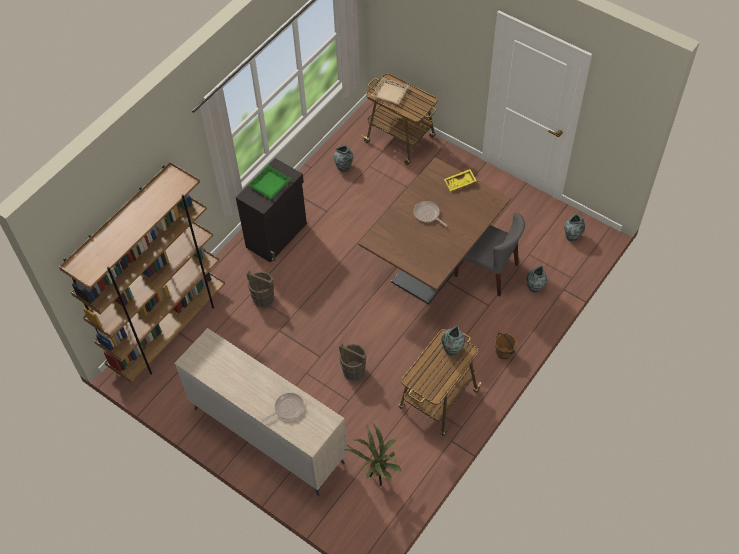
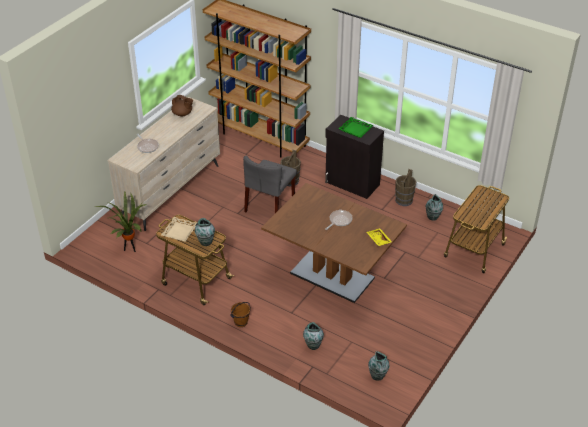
camera: 85 degrees right, 15 degrees down
brown bucket [339,343,366,381] -> brown bucket moved to [395,169,416,206]
beige tray [371,77,410,104] -> beige tray moved to [161,217,197,242]
grey chair [454,213,525,296] -> grey chair moved to [243,156,297,213]
none -> brown teapot [171,95,193,116]

